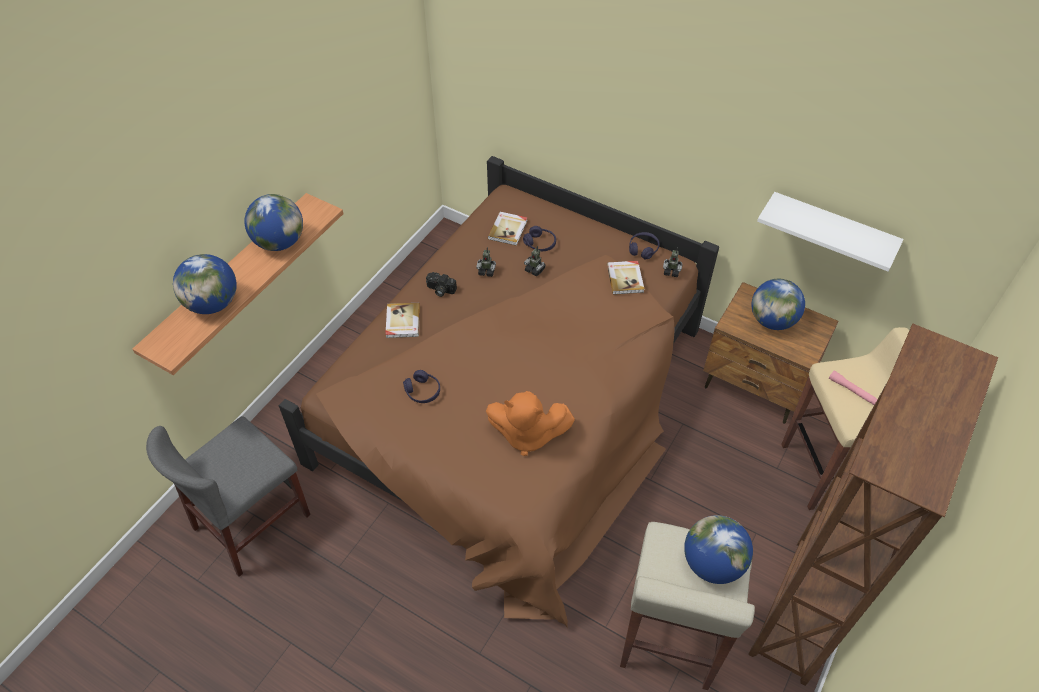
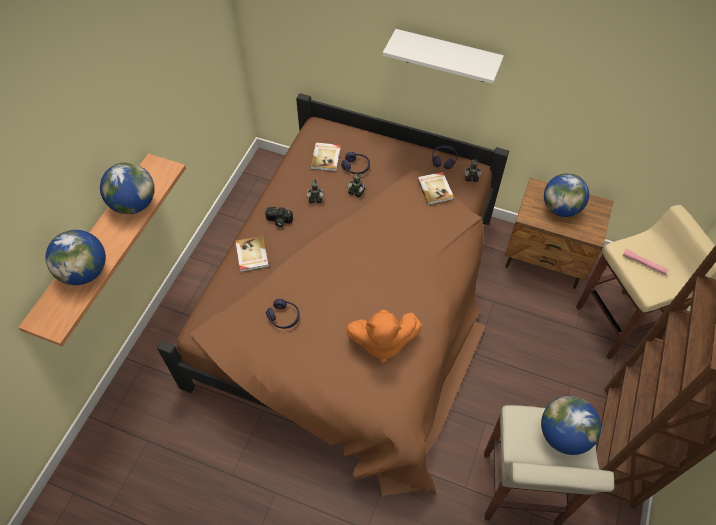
camera: 10 degrees left, 5 degrees up
grey chair [146,416,311,577] -> none
white shelf [757,192,904,271] -> white shelf moved to [383,29,504,84]

